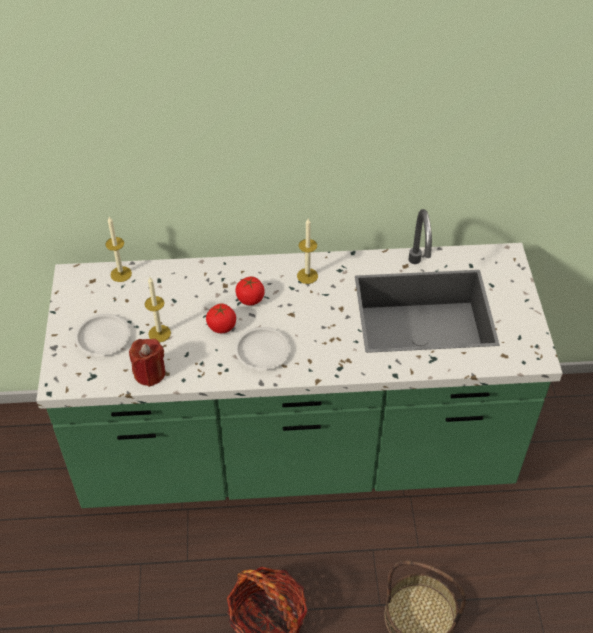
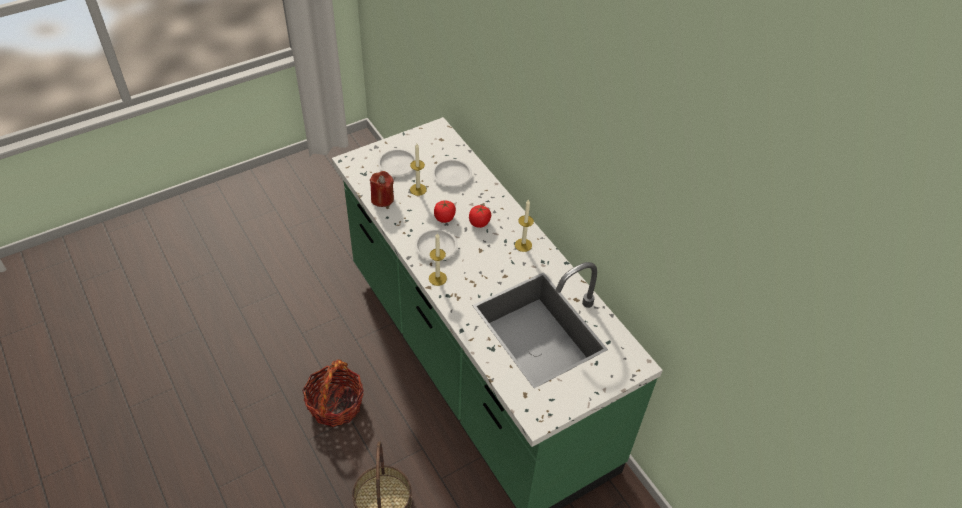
camera: 60 degrees right, 0 degrees up
candle [105,217,132,282] -> candle moved to [429,233,447,286]
none -> white plate [432,159,472,187]

